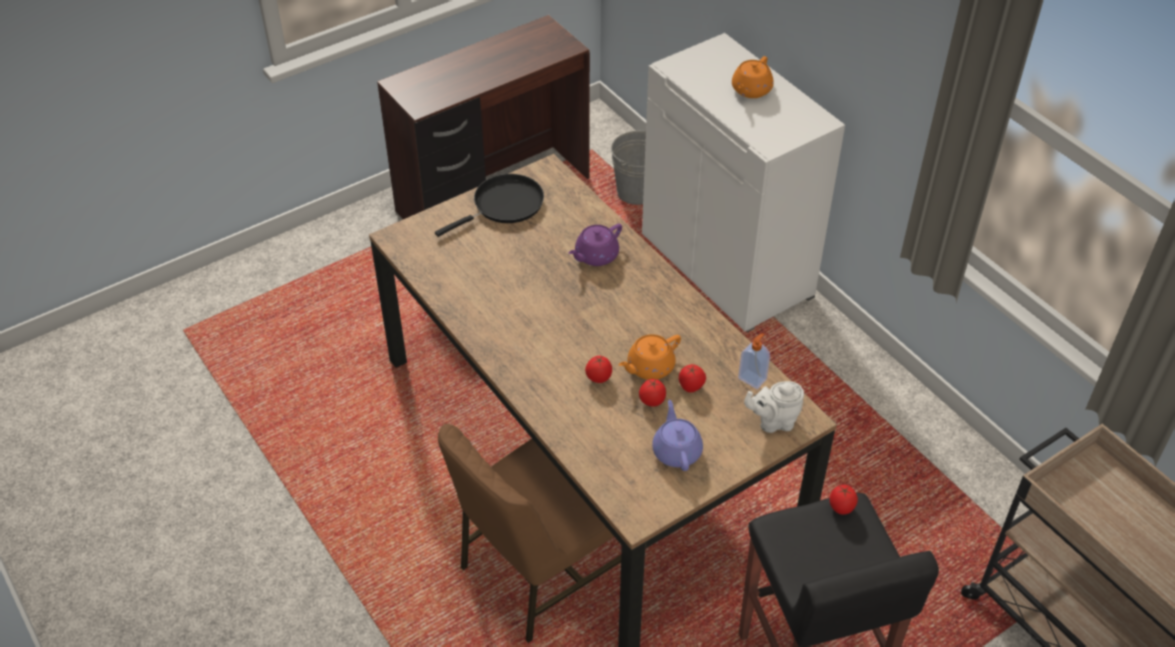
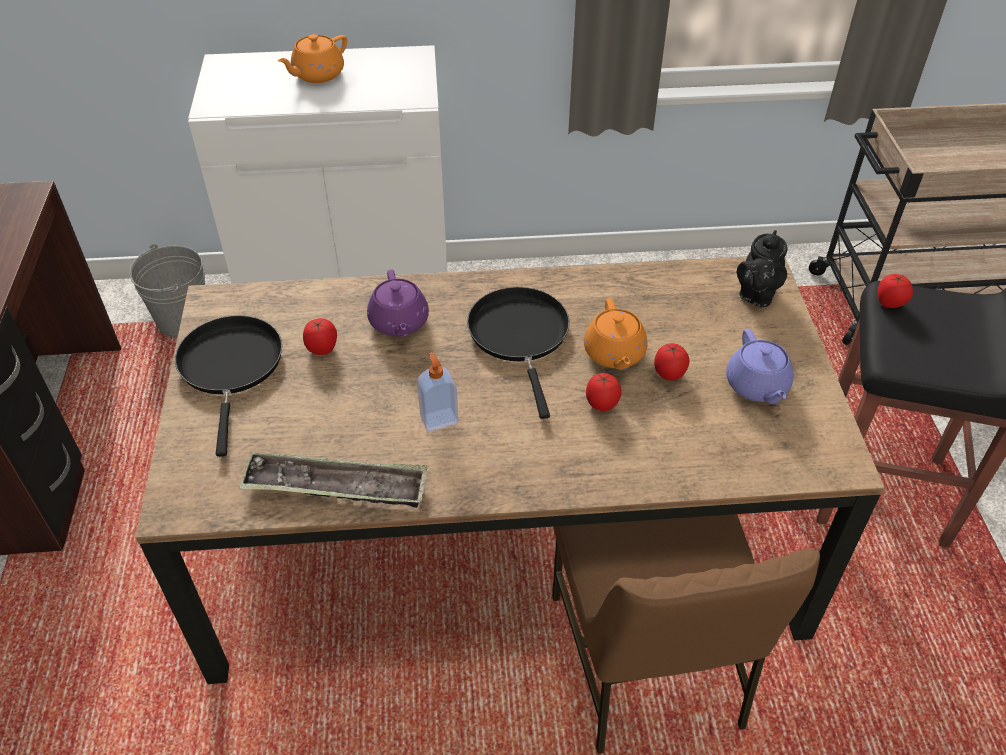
camera: 60 degrees left, 0 degrees up
purple teapot [652,400,703,471] -> purple teapot turned 120 degrees counterclockwise [726,329,793,404]
tomato [679,364,706,393] -> tomato moved to [303,318,337,355]
orange teapot [732,56,774,98] -> orange teapot turned 75 degrees clockwise [278,34,347,83]
soap dispenser [738,333,770,389] -> soap dispenser moved to [417,352,459,431]
white teapot [744,381,804,433] -> black teapot [737,230,787,308]
none -> tray [239,452,427,508]
none -> black frying pan [467,287,569,419]

